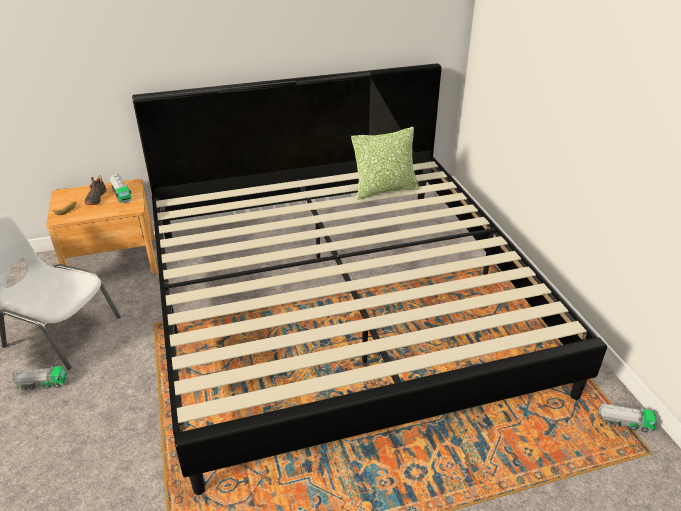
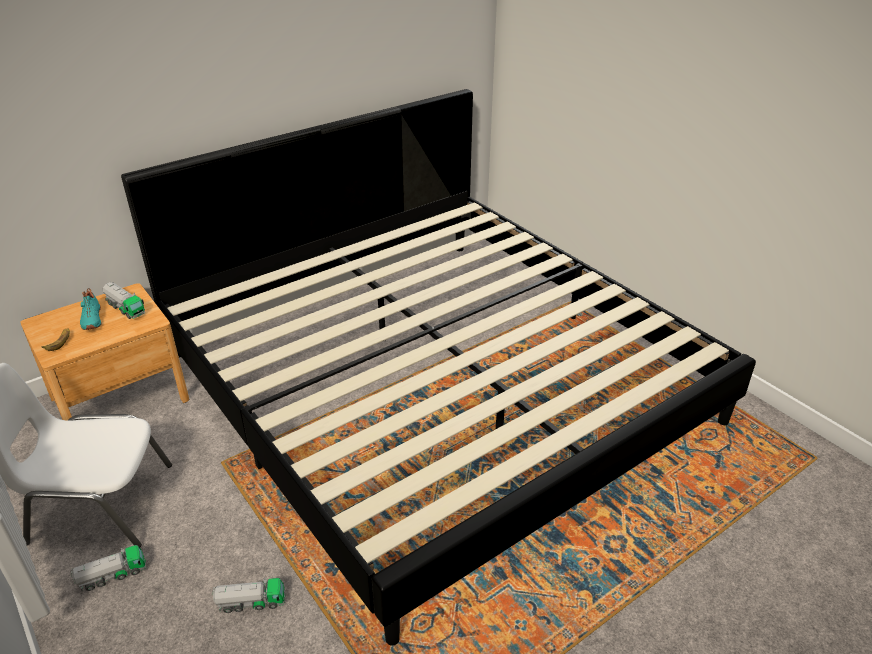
camera: 20 degrees left, 0 degrees up
black shoe [85,176,107,205] -> turquoise shoe [80,288,101,330]
pillow [351,127,419,200] -> none
toy truck [599,403,656,432] -> toy truck moved to [212,577,285,613]

